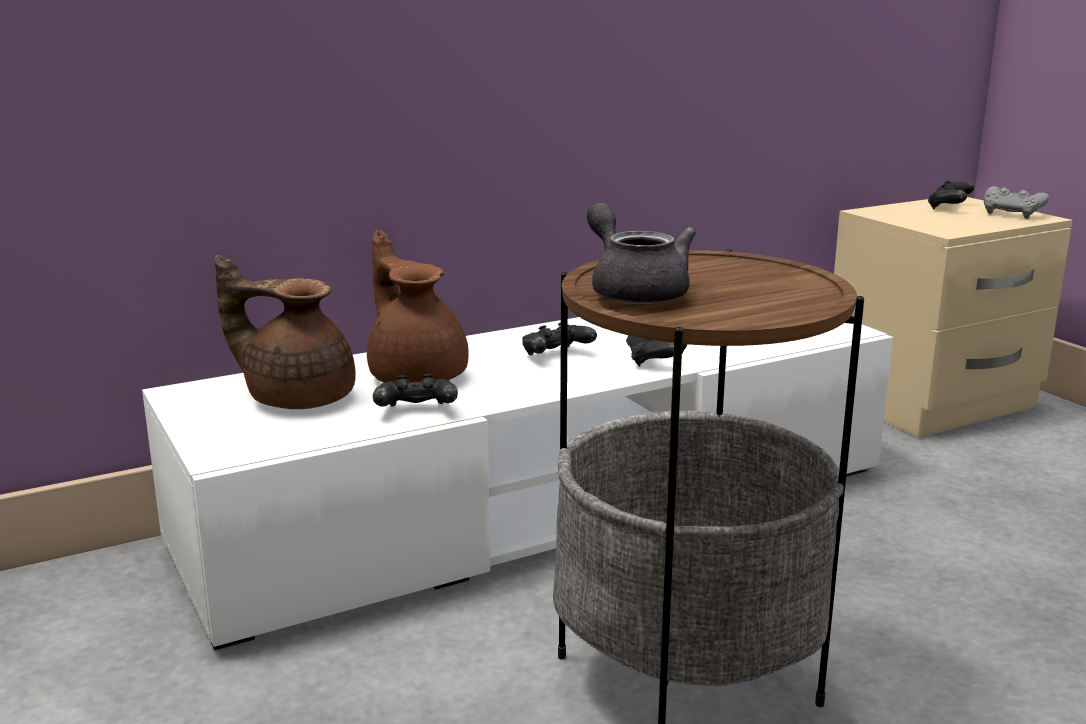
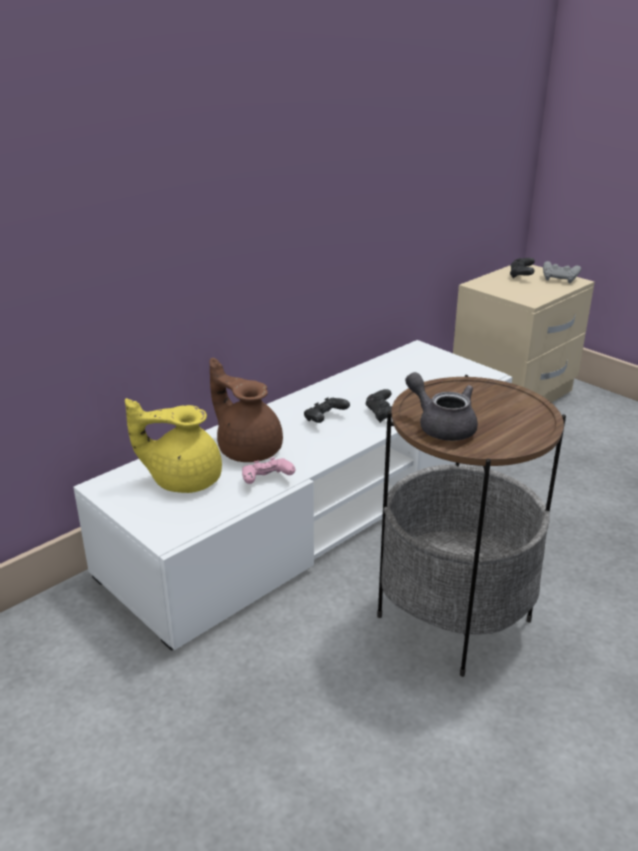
camera: 15 degrees left, 10 degrees up
brown teapot [214,255,356,409] -> yellow teapot [125,398,222,493]
black game controller [373,374,458,407] -> pink game controller [242,457,295,484]

